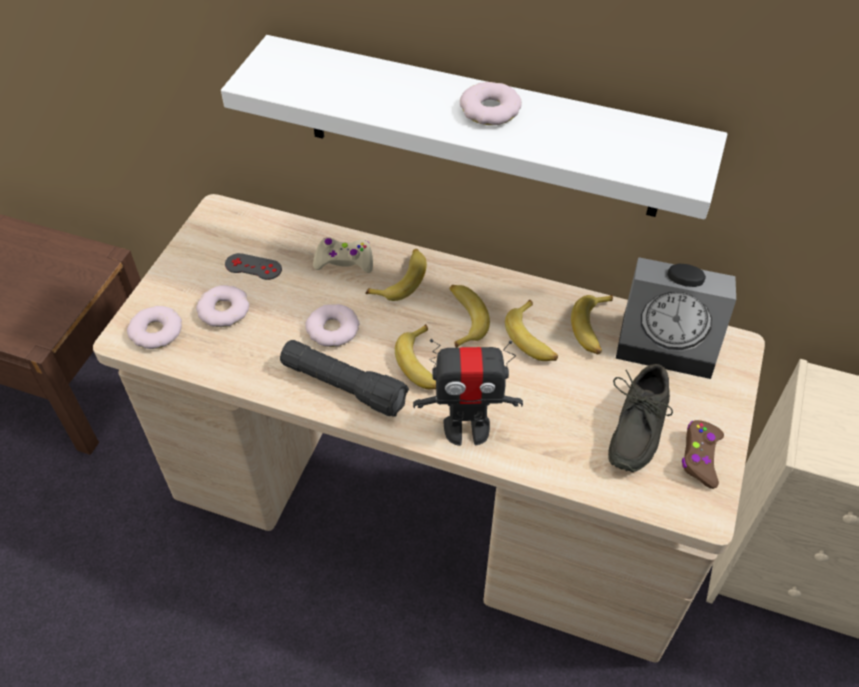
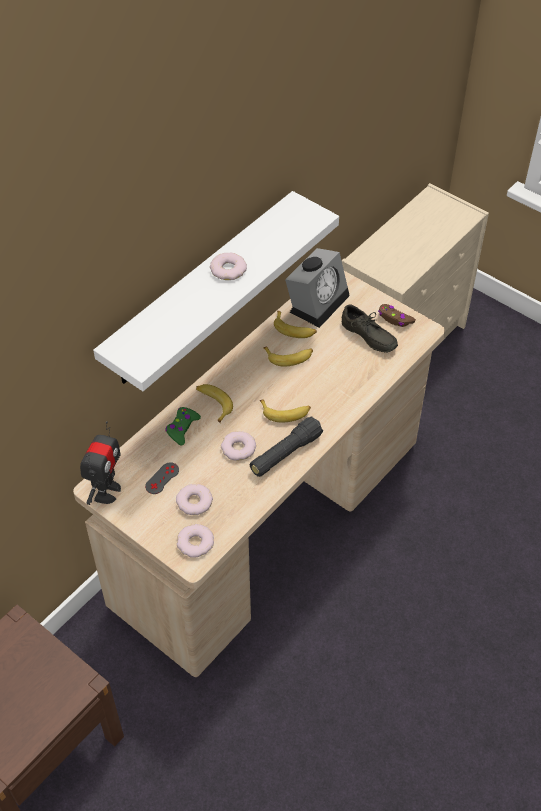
camera: 70 degrees left, 0 degrees up
beige game controller [313,237,373,273] -> green game controller [165,407,201,446]
toy robot [413,339,523,446] -> toy robot moved to [80,421,121,505]
banana [450,285,490,348] -> none

